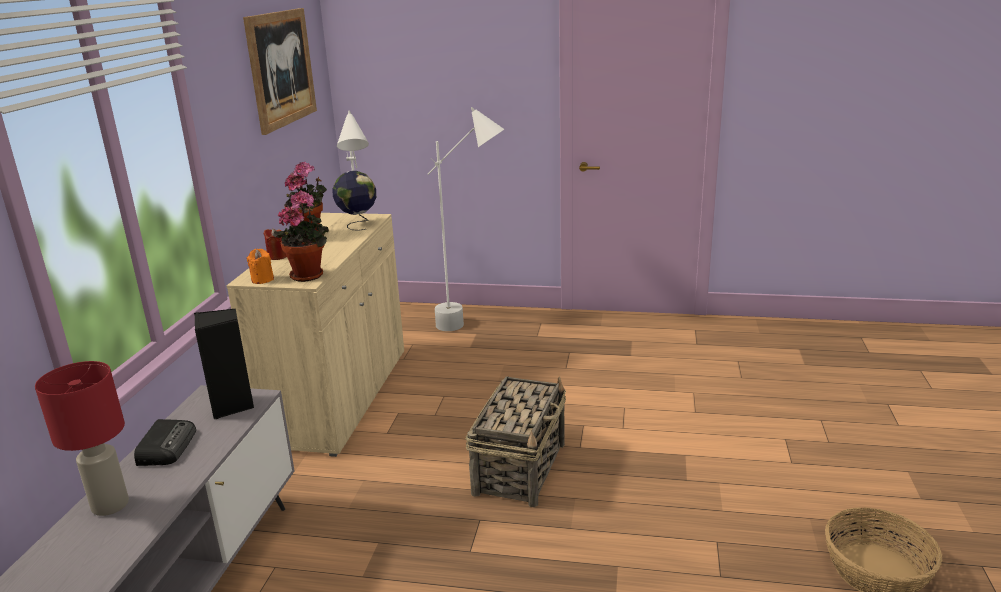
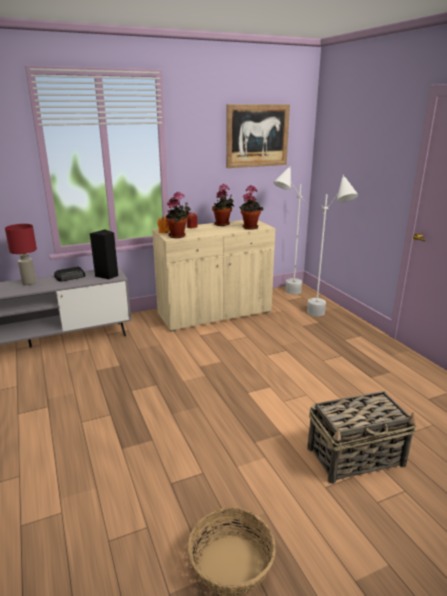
camera: 55 degrees right, 0 degrees up
globe [333,171,376,231] -> potted plant [239,185,263,229]
basket [465,376,566,507] -> basket moved to [307,391,417,484]

